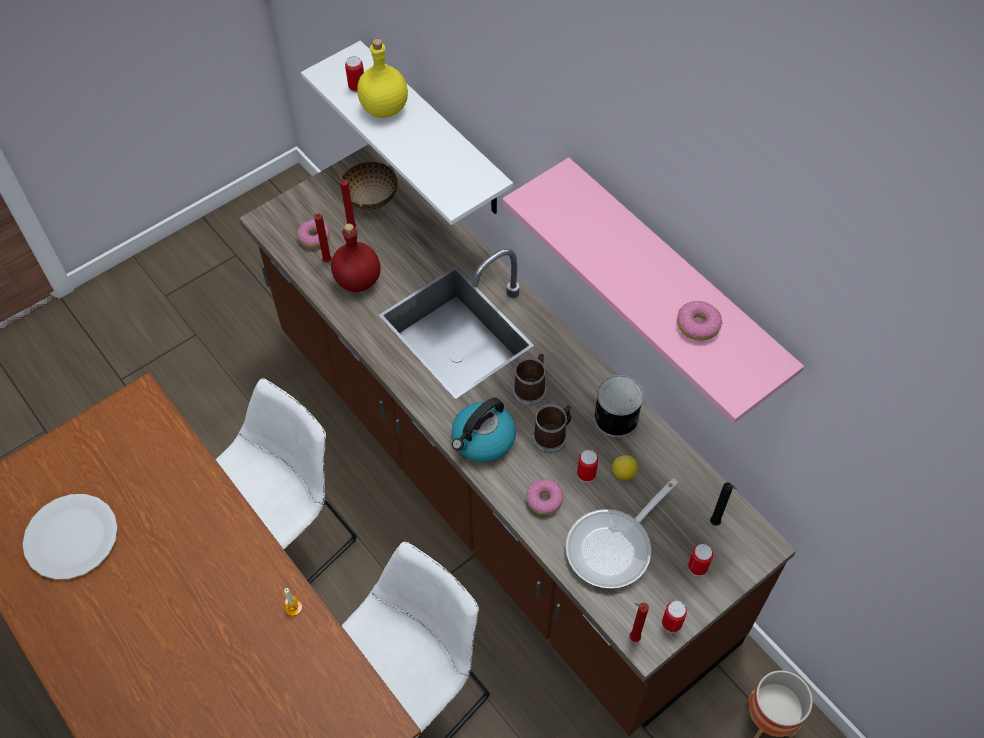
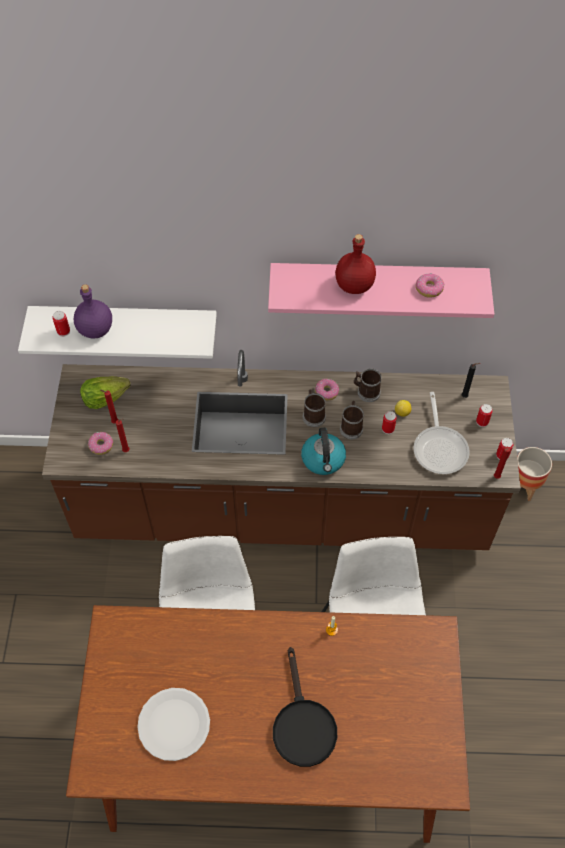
camera: 50 degrees left, 0 degrees up
red bottle [331,224,381,292] -> red bottle moved to [335,234,376,294]
bowl [340,162,397,210] -> lettuce [80,376,130,409]
yellow bottle [357,39,408,118] -> purple bottle [74,284,112,338]
donut [526,479,564,515] -> donut moved to [315,379,339,401]
can [594,375,644,437] -> mug [354,368,382,402]
none -> black frying pan [273,647,337,767]

